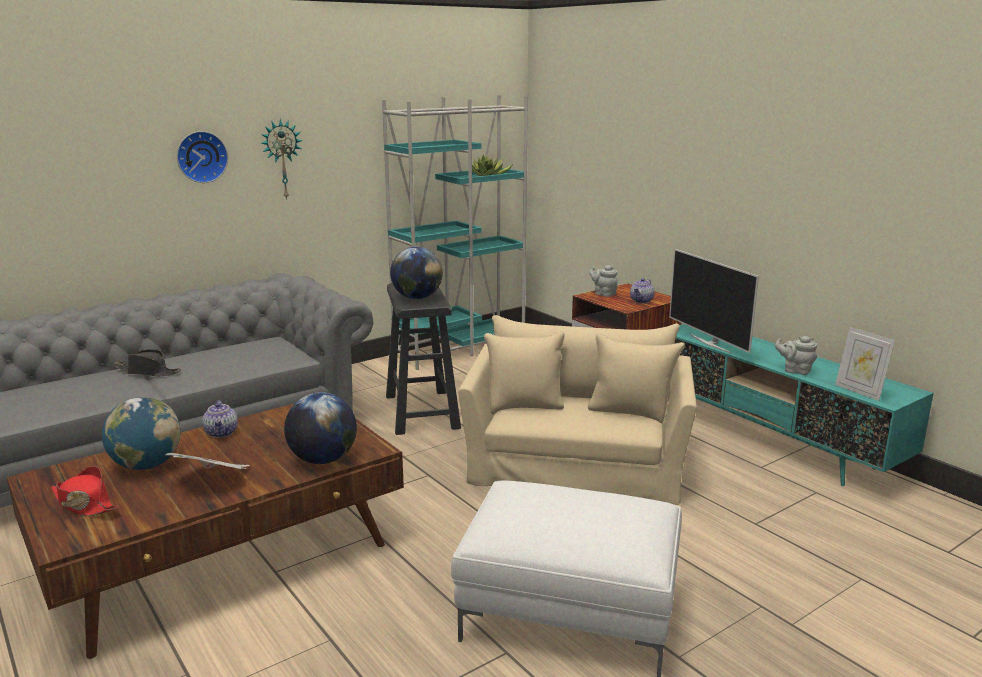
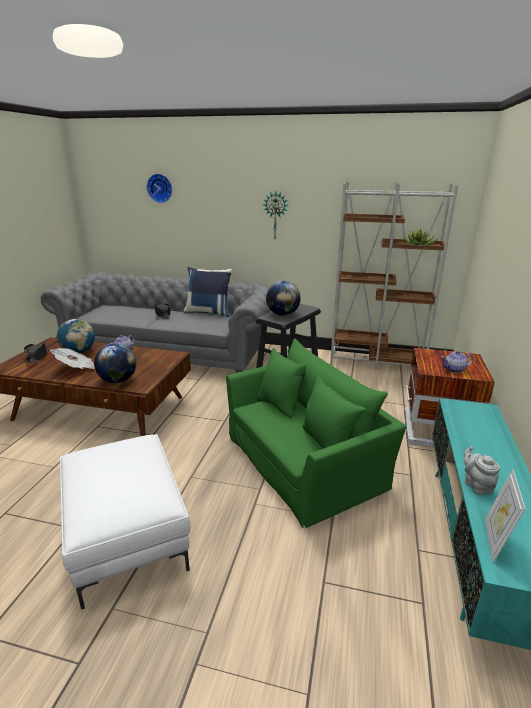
camera: 50 degrees right, 5 degrees up
red hat [51,466,118,516] -> black hat [24,343,47,363]
wall clock [177,131,228,183] -> wall clock moved to [147,174,172,203]
turquoise bookcase [382,96,528,370] -> brown bookcase [330,182,458,369]
beige armchair [458,315,697,505] -> green armchair [226,339,406,528]
grey teapot [589,265,617,297] -> none
television [669,249,759,353] -> none
none -> blue pillow [183,267,232,317]

